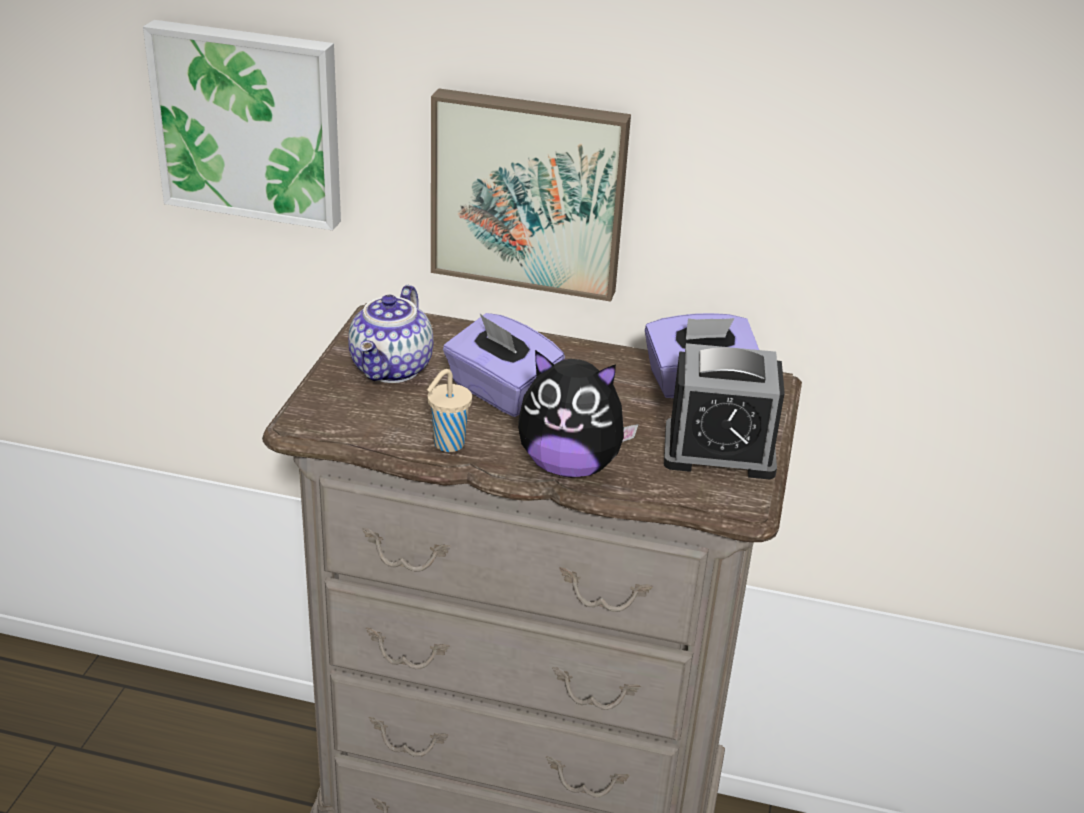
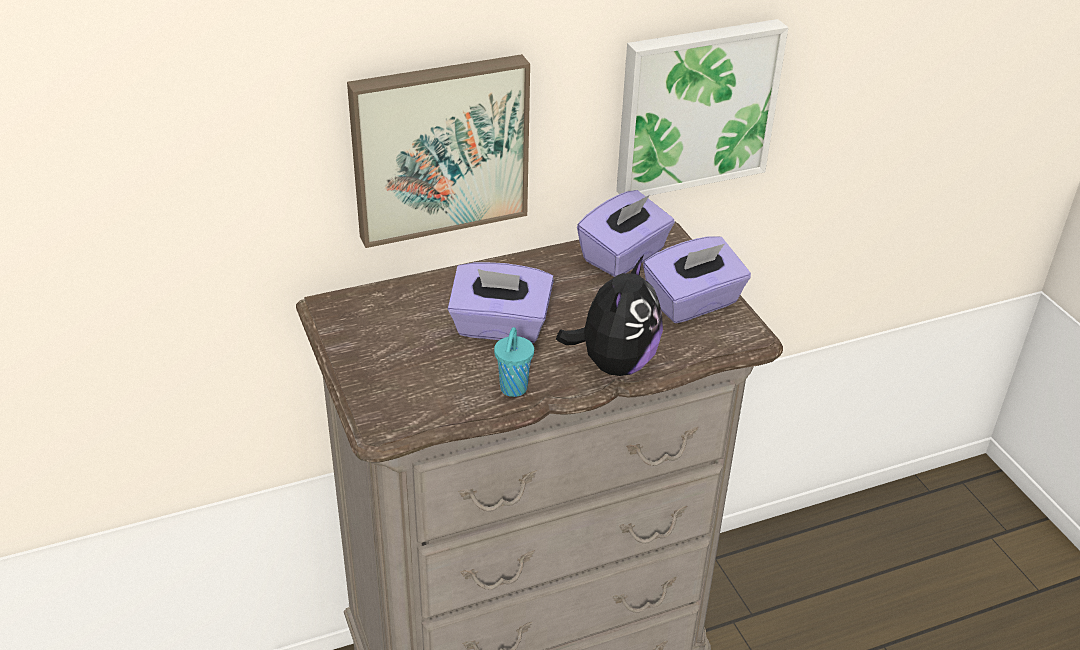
camera: 35 degrees left, 5 degrees up
picture [143,20,341,230] -> picture moved to [616,19,788,196]
teapot [348,285,434,383] -> none
beige cup [427,369,472,452] -> turquoise cup [494,327,534,397]
plush toy [518,350,639,477] -> plush toy turned 45 degrees counterclockwise [556,255,663,376]
alarm clock [664,343,785,479] -> purple tissue box [643,236,751,323]

